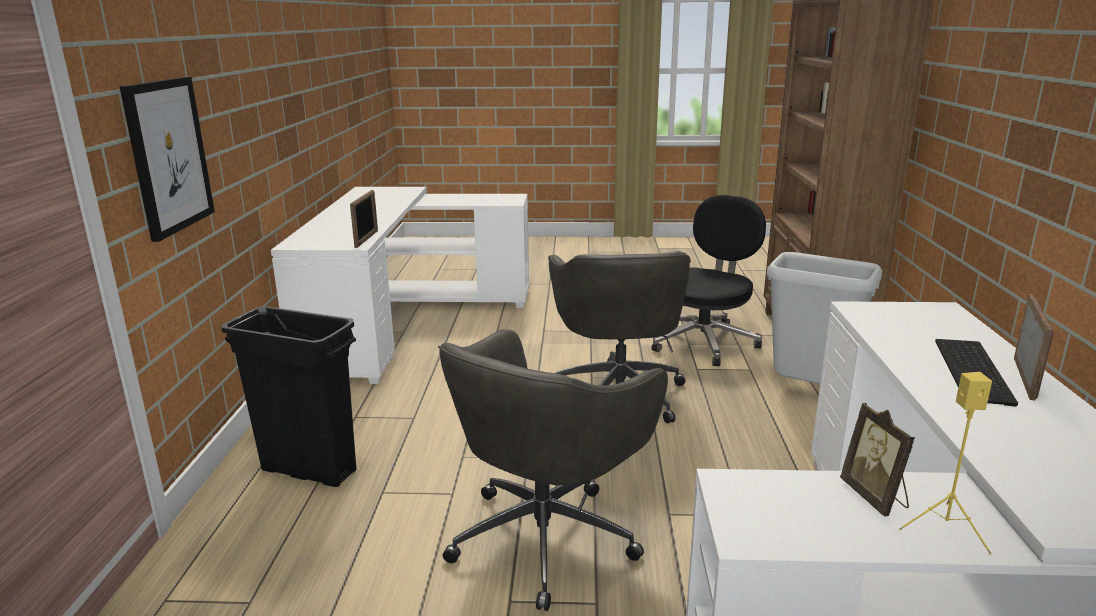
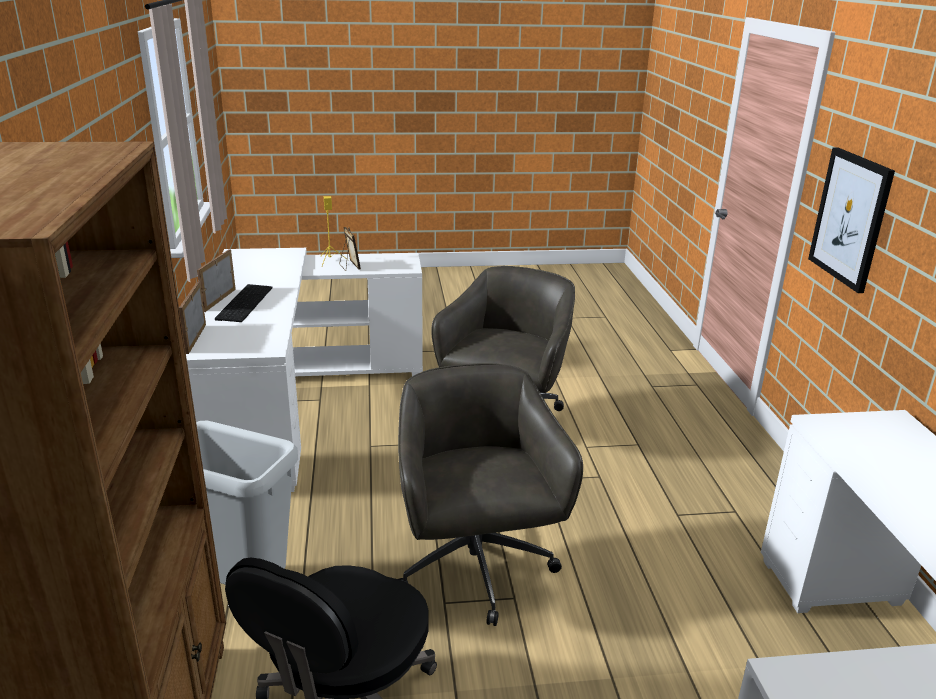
camera: 170 degrees right, 5 degrees up
black trash can [221,306,356,487] -> none
picture frame [350,190,378,248] -> picture frame moved to [179,281,206,354]

